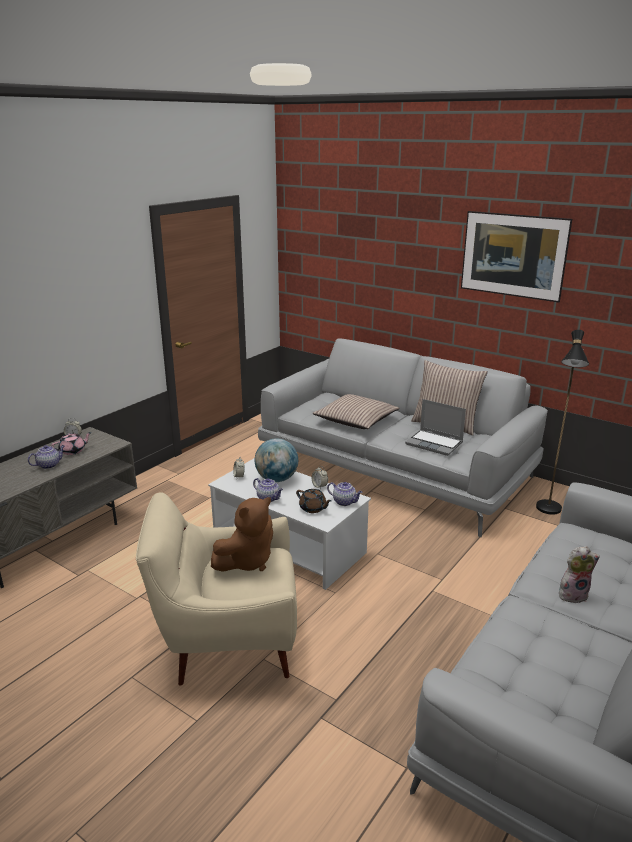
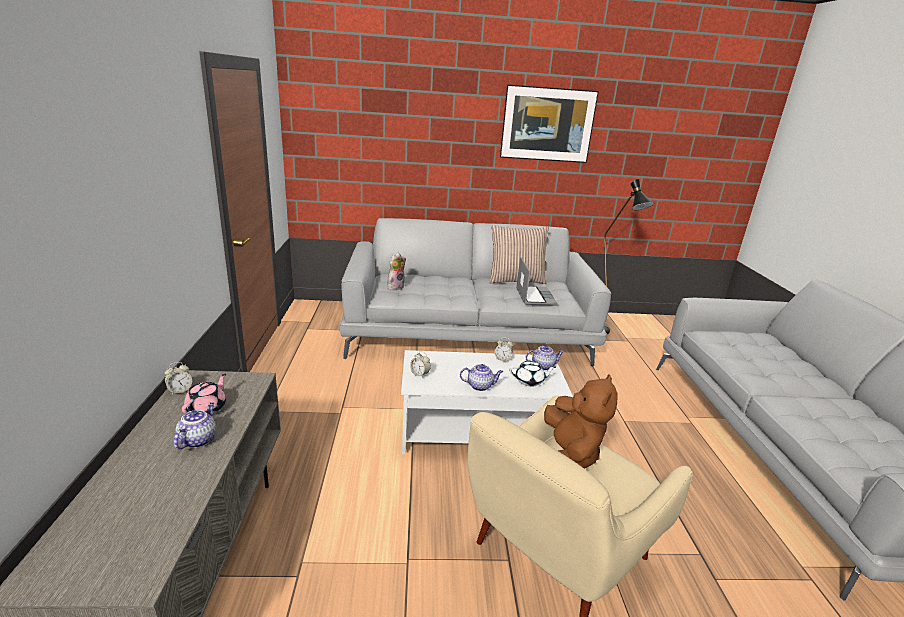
camera: 40 degrees left, 0 degrees up
globe [255,438,298,482] -> none
brown teapot [296,489,332,513] -> white teapot [509,361,556,387]
pillow [313,394,400,429] -> none
laptop [405,399,466,456] -> laptop turned 90 degrees counterclockwise [516,257,558,306]
plush toy [559,546,600,603] -> plush toy moved to [387,252,406,290]

